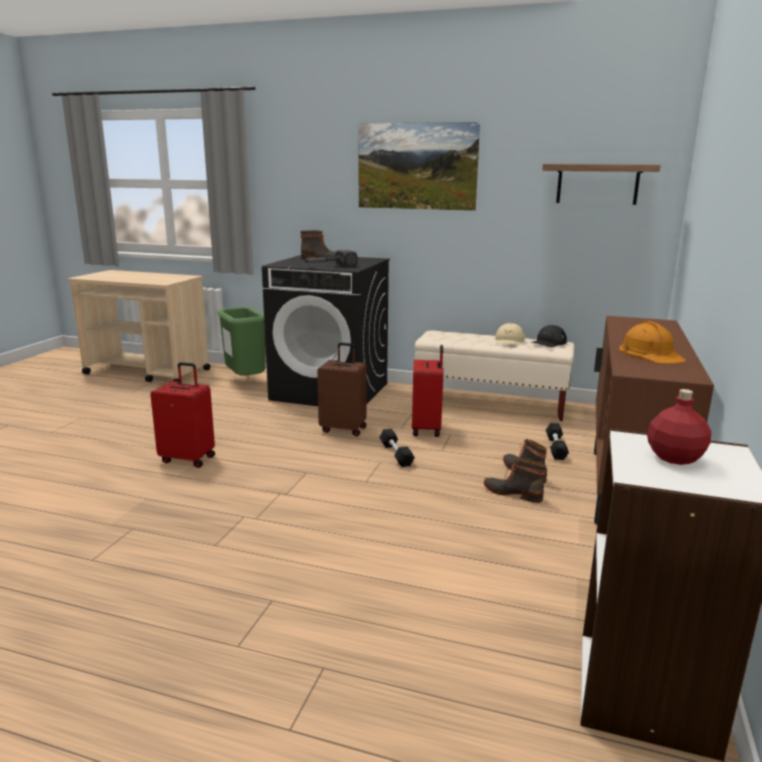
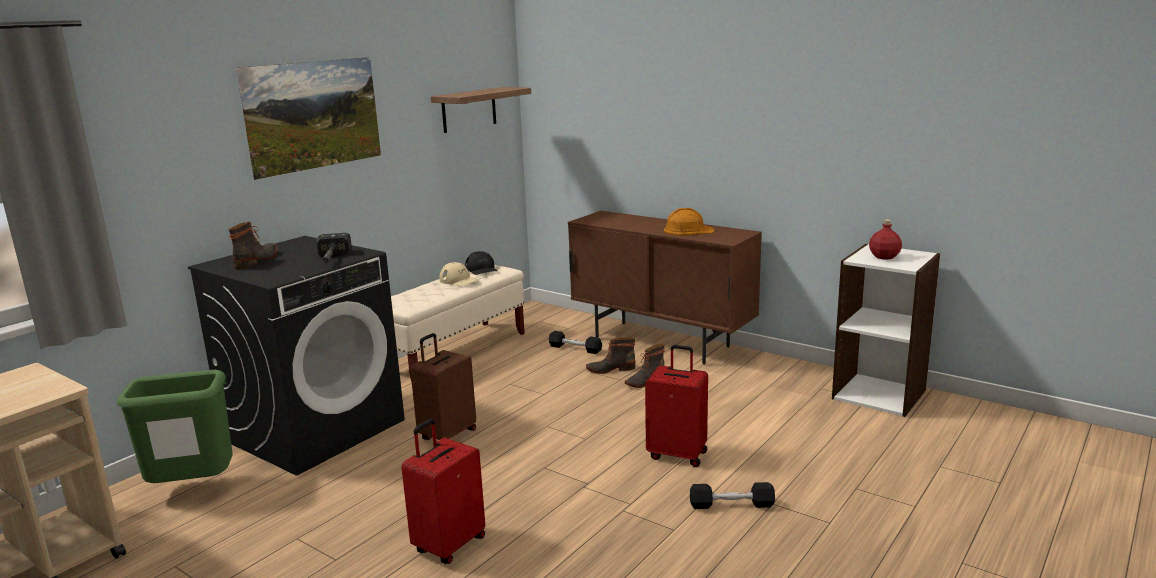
camera: 70 degrees left, 0 degrees up
black dumbbell [379,429,415,467] -> black dumbbell moved to [690,482,775,509]
red suitcase [412,345,444,437] -> red suitcase moved to [645,345,708,467]

